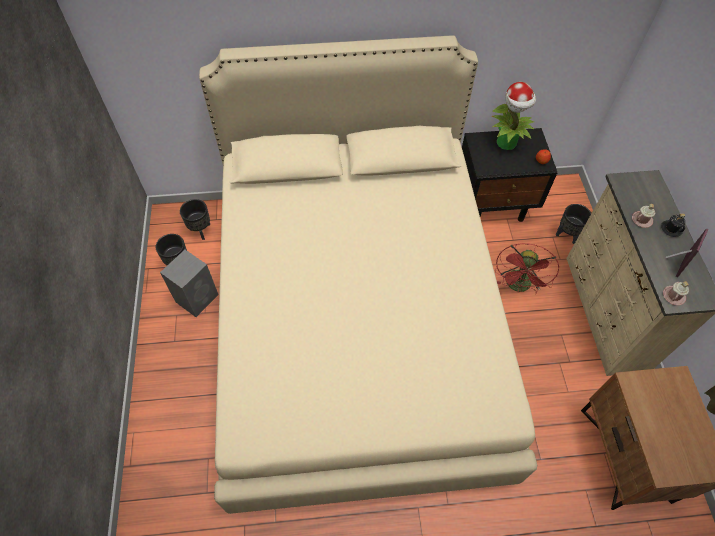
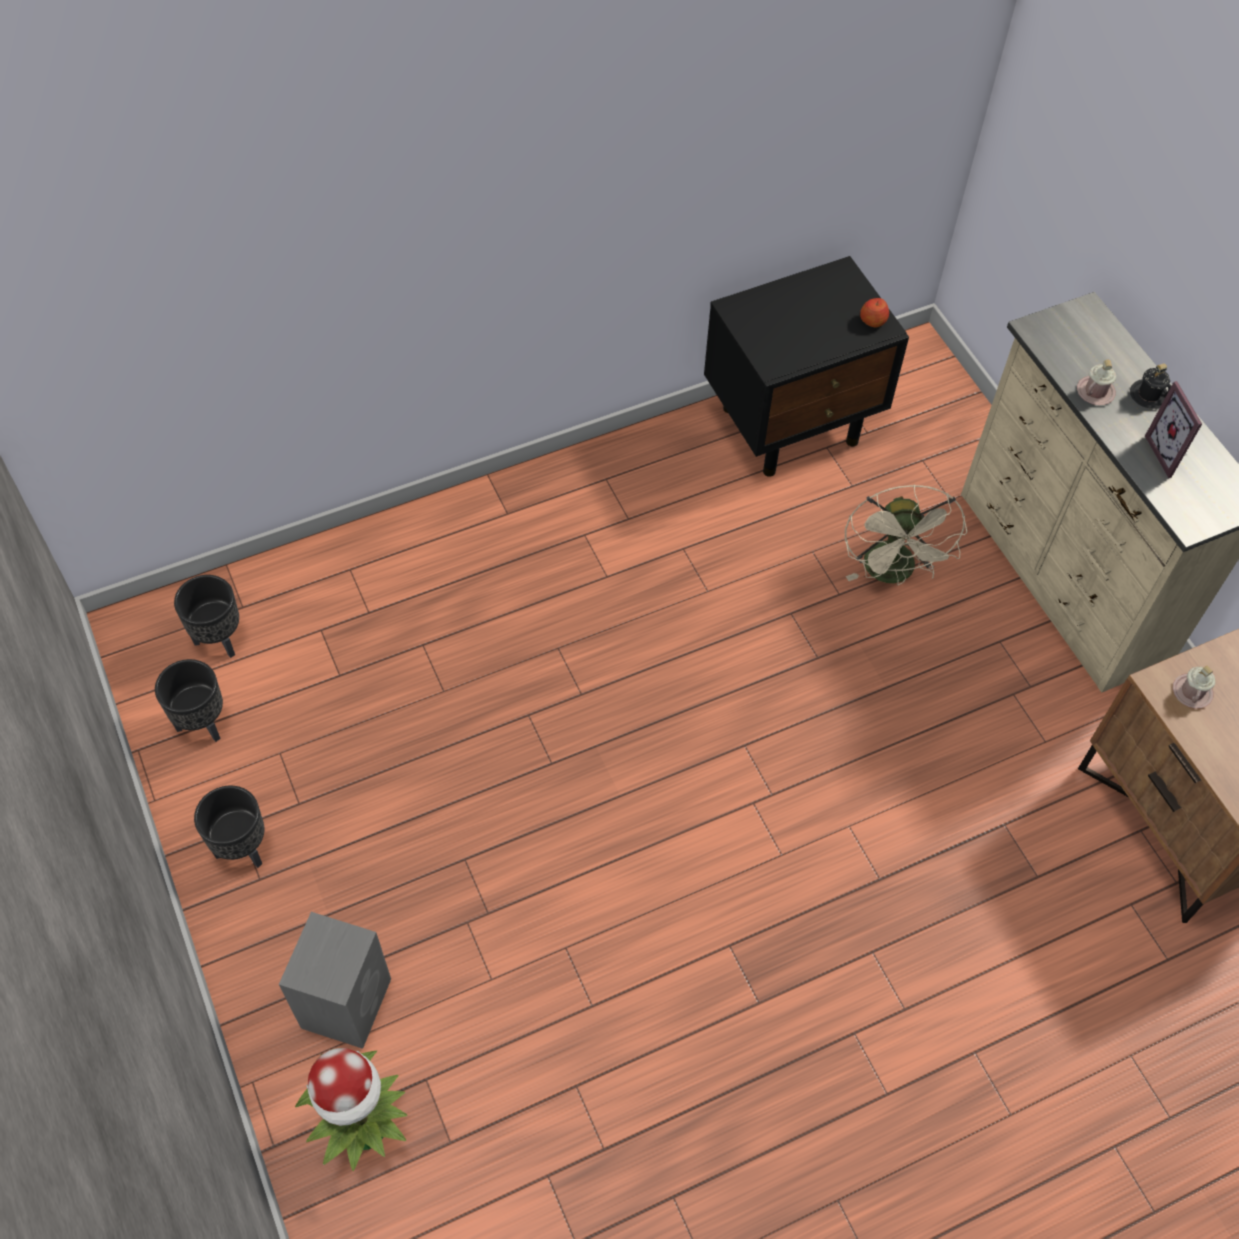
camera: 20 degrees left, 0 degrees up
grey speaker [160,250,219,317] -> grey speaker moved to [279,912,391,1049]
beige bed [199,35,537,514] -> none
potted plant [491,82,536,150] -> potted plant moved to [295,1048,408,1171]
red fan [495,243,559,294] -> beige fan [845,484,967,585]
black planter [556,204,591,244] -> black planter moved to [194,785,264,868]
pink mug [663,281,689,305] -> pink mug moved to [1173,665,1215,708]
picture frame [665,228,709,277] -> picture frame turned 150 degrees clockwise [1145,381,1202,478]

